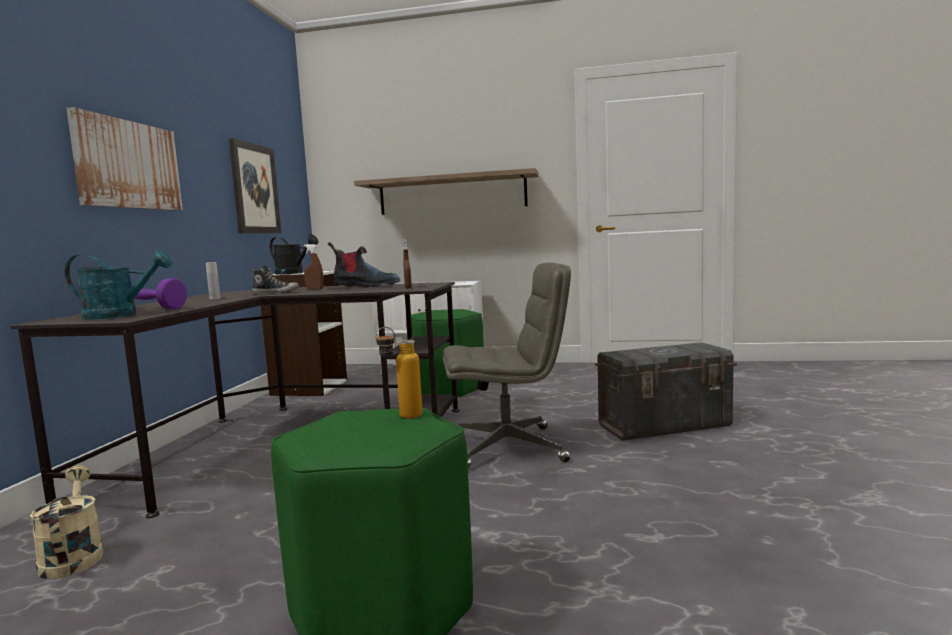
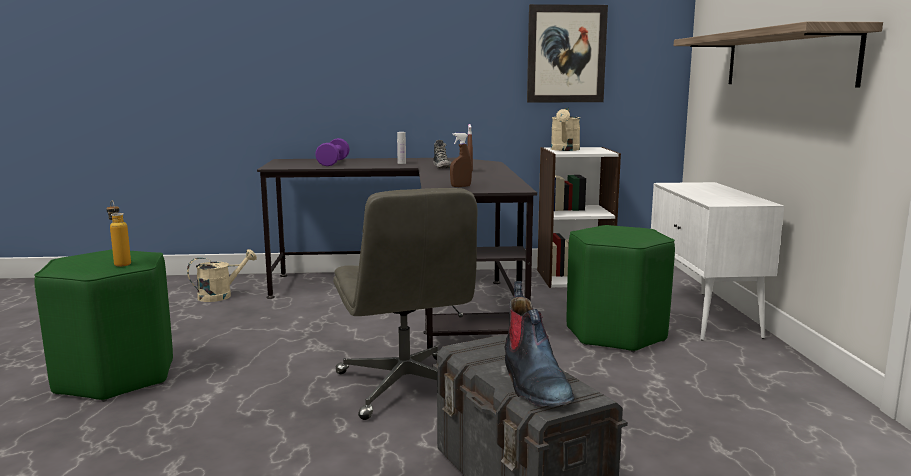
camera: 75 degrees right, 5 degrees up
turquoise watering can [65,250,172,320] -> none
picture [66,107,183,211] -> none
black watering can [270,234,318,275] -> beige watering can [551,108,580,151]
boot [328,242,400,288] -> boot moved to [504,281,574,407]

